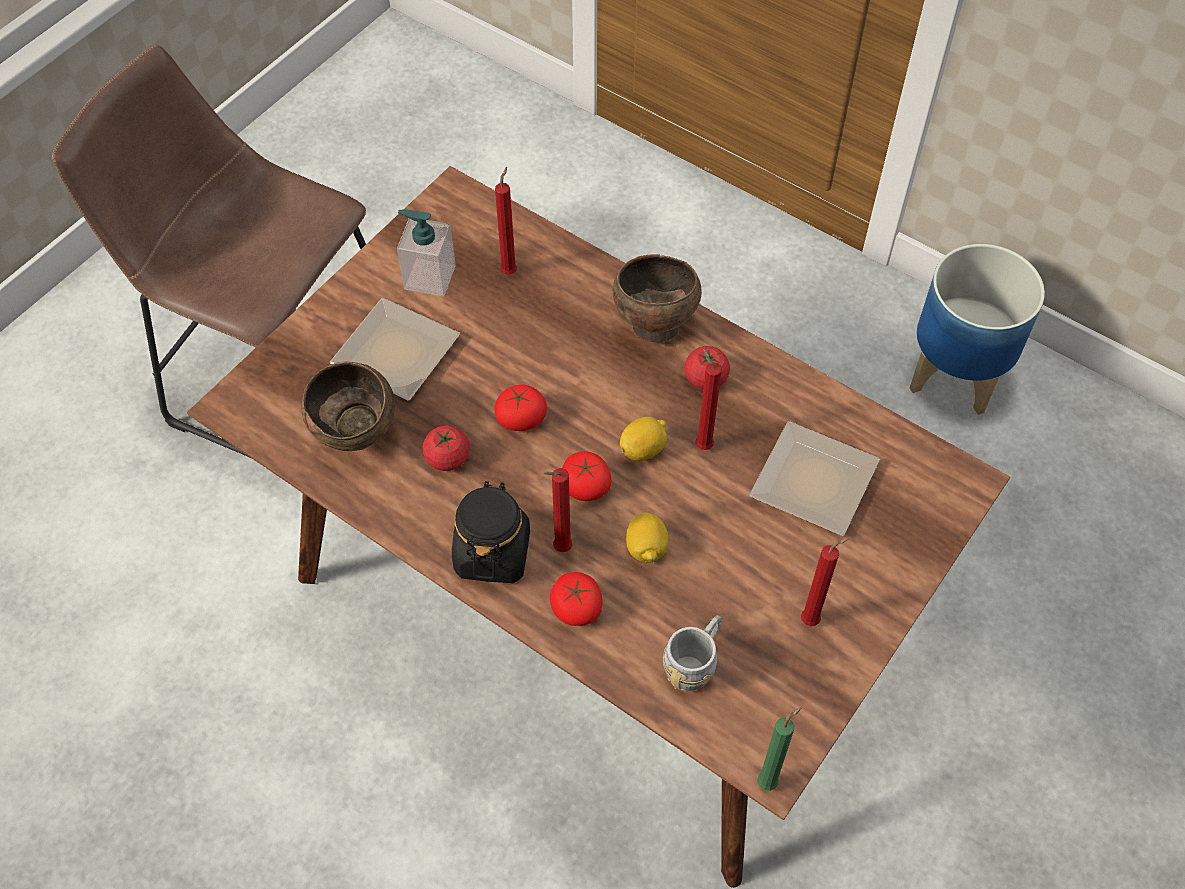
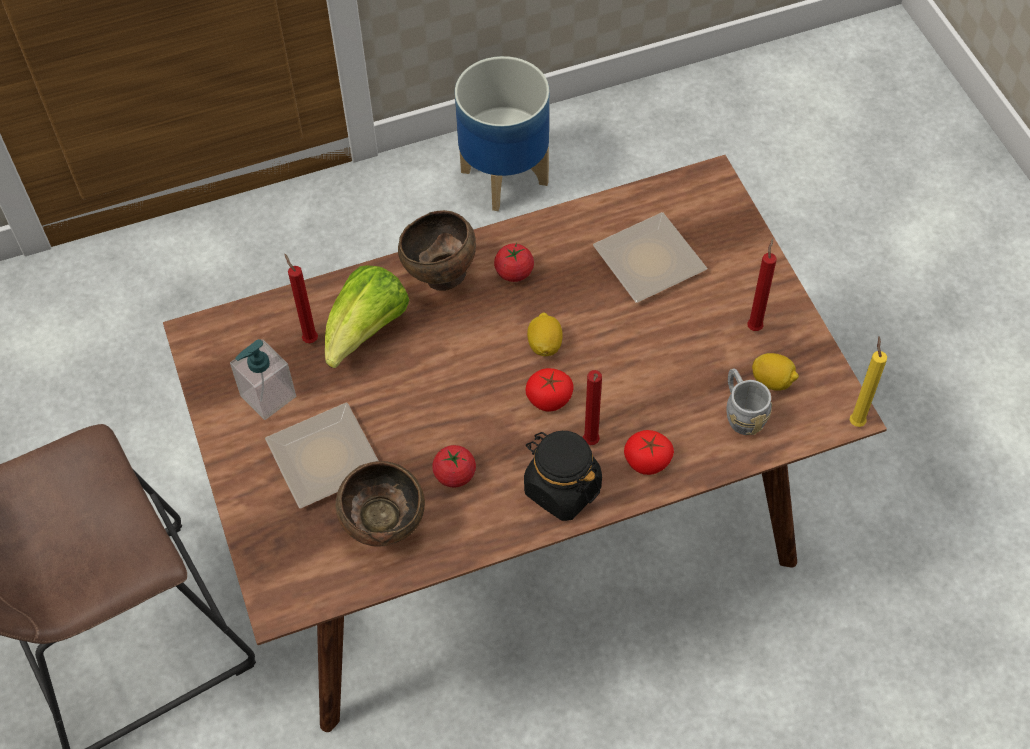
camera: 55 degrees left, 0 degrees up
tomato [494,384,547,431] -> none
lemon [626,512,669,563] -> lemon moved to [752,353,799,391]
red candle [695,348,722,450] -> none
green candle [757,707,802,791] -> yellow candle [850,336,887,427]
none -> lettuce [325,265,409,368]

